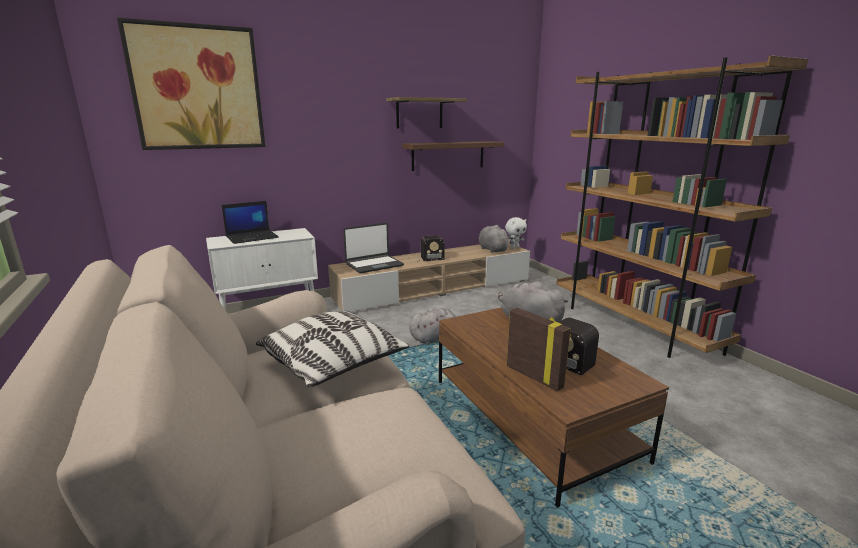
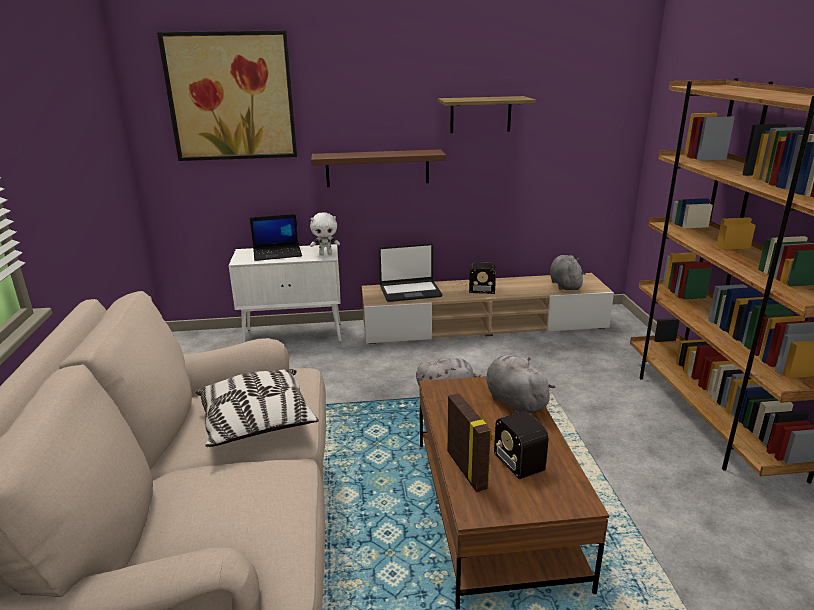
camera: 20 degrees right, 5 degrees up
brown shelf [402,141,504,171] -> brown shelf moved to [311,149,446,187]
white plush toy [505,217,527,249] -> white plush toy moved to [310,212,340,255]

